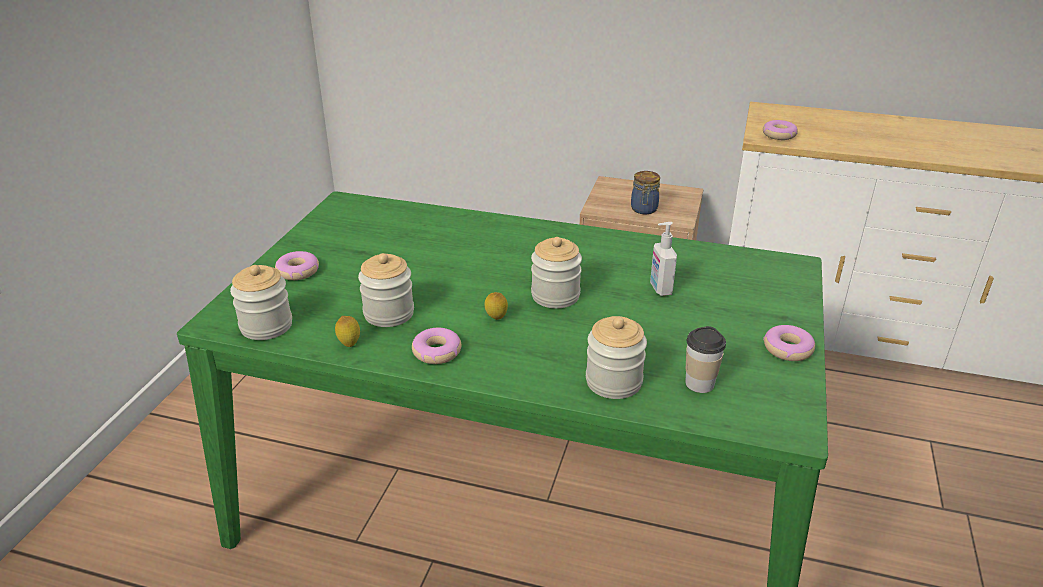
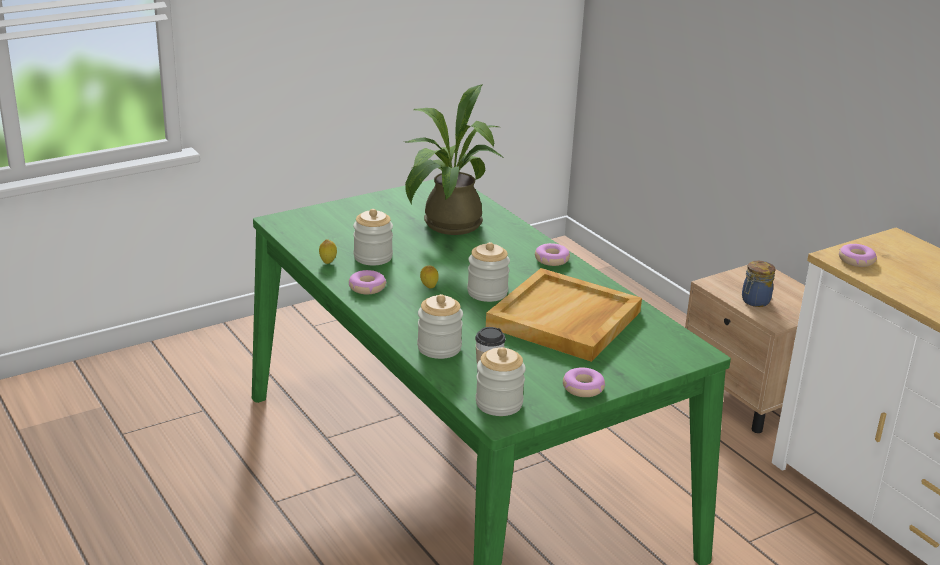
camera: 40 degrees right, 5 degrees down
jar [230,265,292,340] -> jar moved to [476,347,526,416]
donut [275,251,319,280] -> donut moved to [535,243,570,266]
soap dispenser [650,222,677,296] -> beige tray [486,268,642,362]
none -> potted plant [405,85,504,235]

